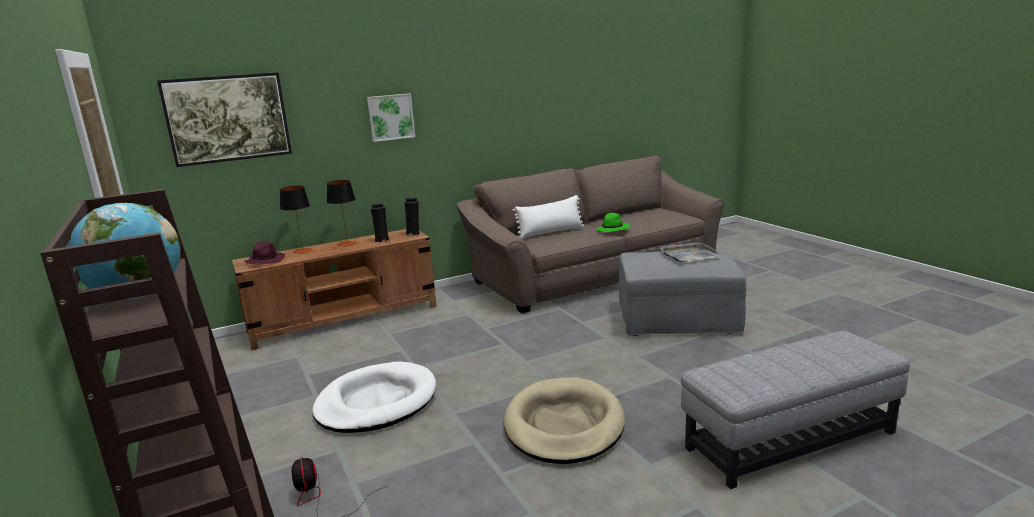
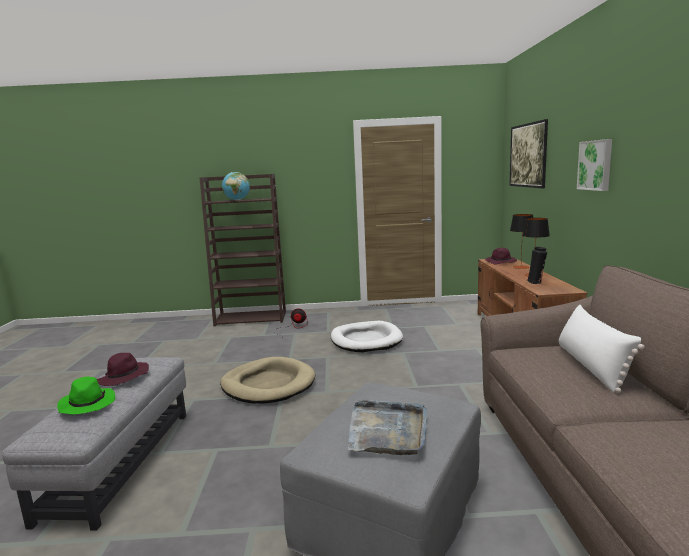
camera: 115 degrees right, 5 degrees down
black vase [404,198,420,235] -> none
green hat [596,213,630,232] -> green hat moved to [57,376,115,414]
none -> purple hat [97,353,149,386]

